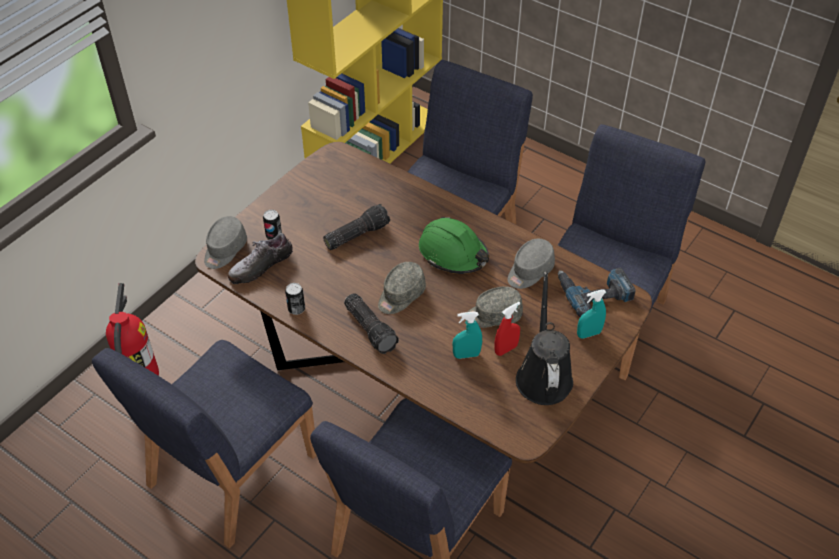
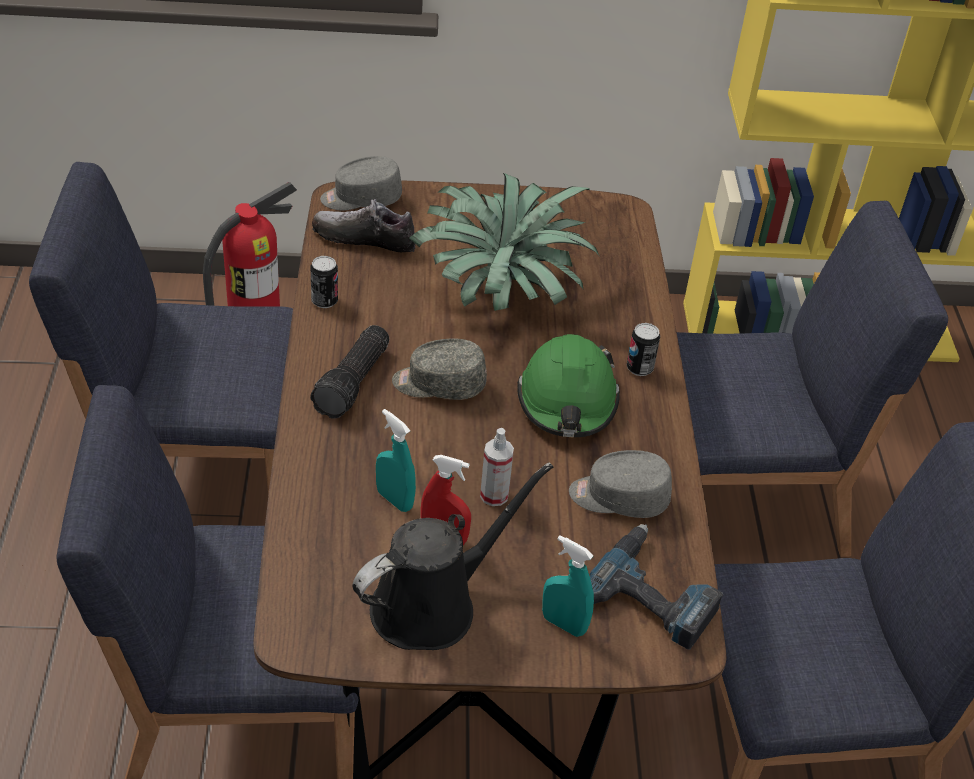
camera: 50 degrees right, 5 degrees down
can [263,210,282,240] -> can moved to [627,323,660,376]
flashlight [323,204,390,250] -> potted plant [409,173,599,311]
grey cap [465,286,523,328] -> spray bottle [480,428,514,506]

